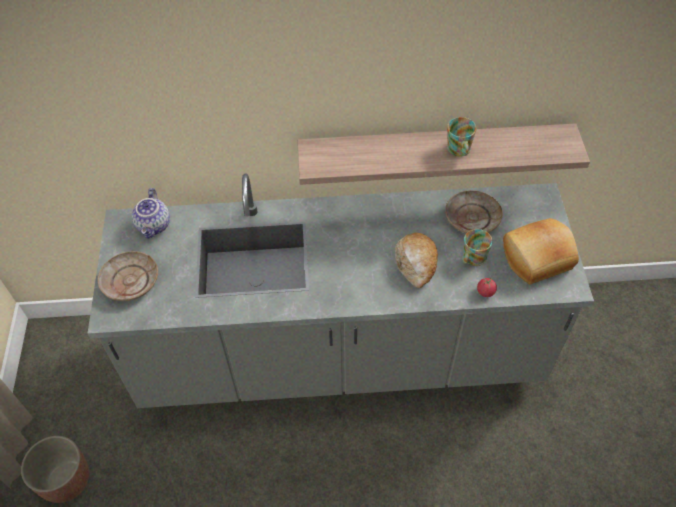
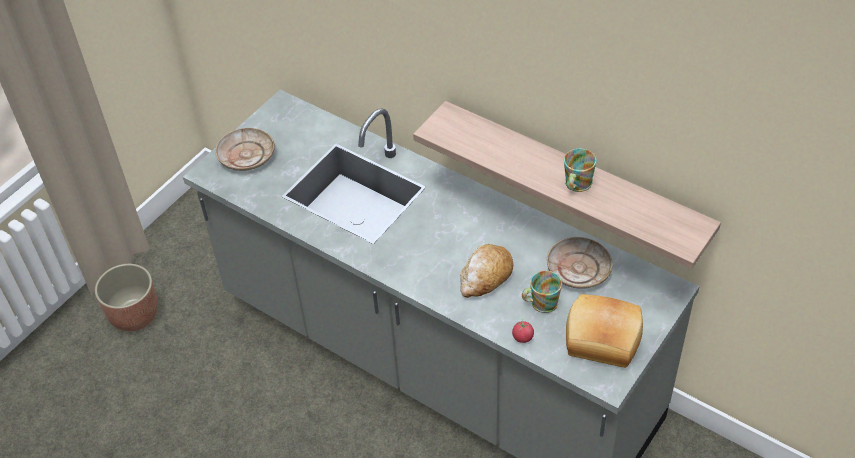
camera: 40 degrees right, 5 degrees down
teapot [132,188,170,239] -> none

